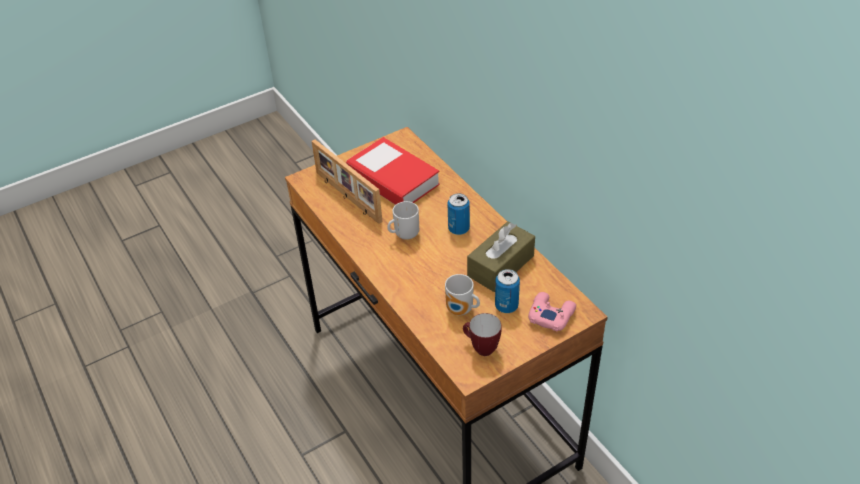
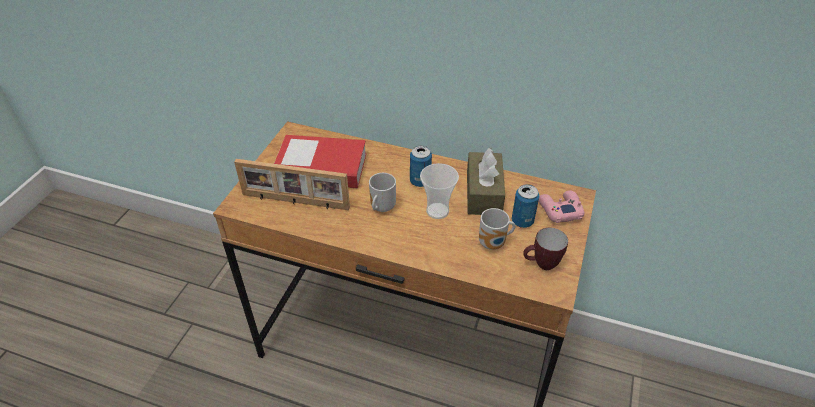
camera: 40 degrees left, 0 degrees up
none -> cup [420,163,459,219]

